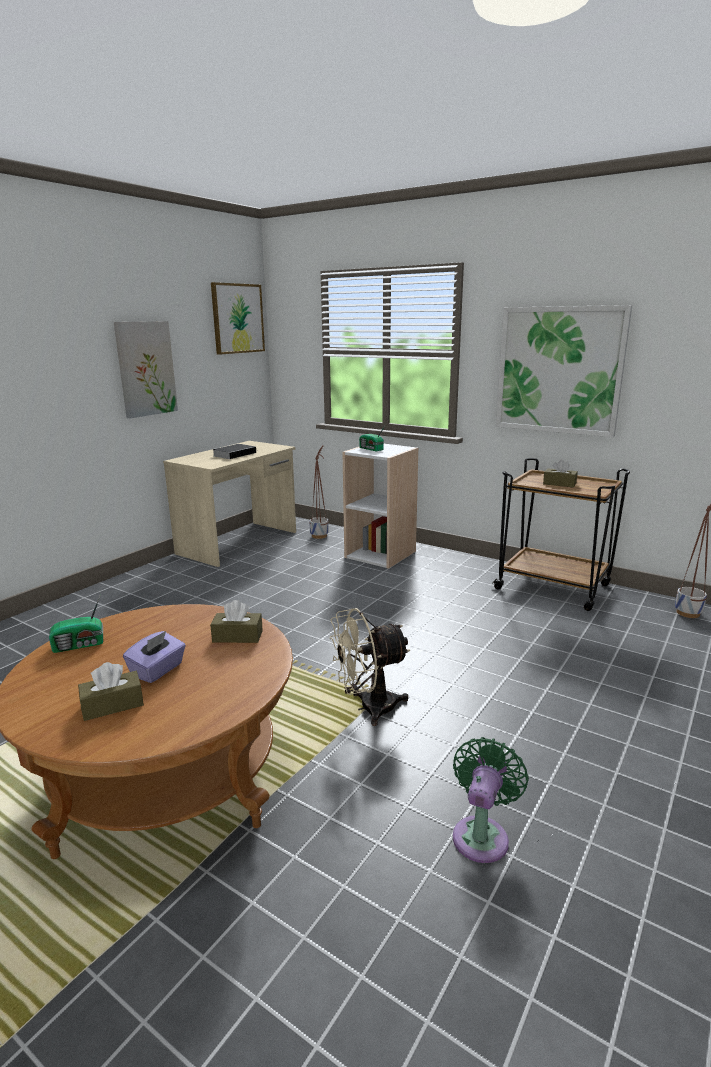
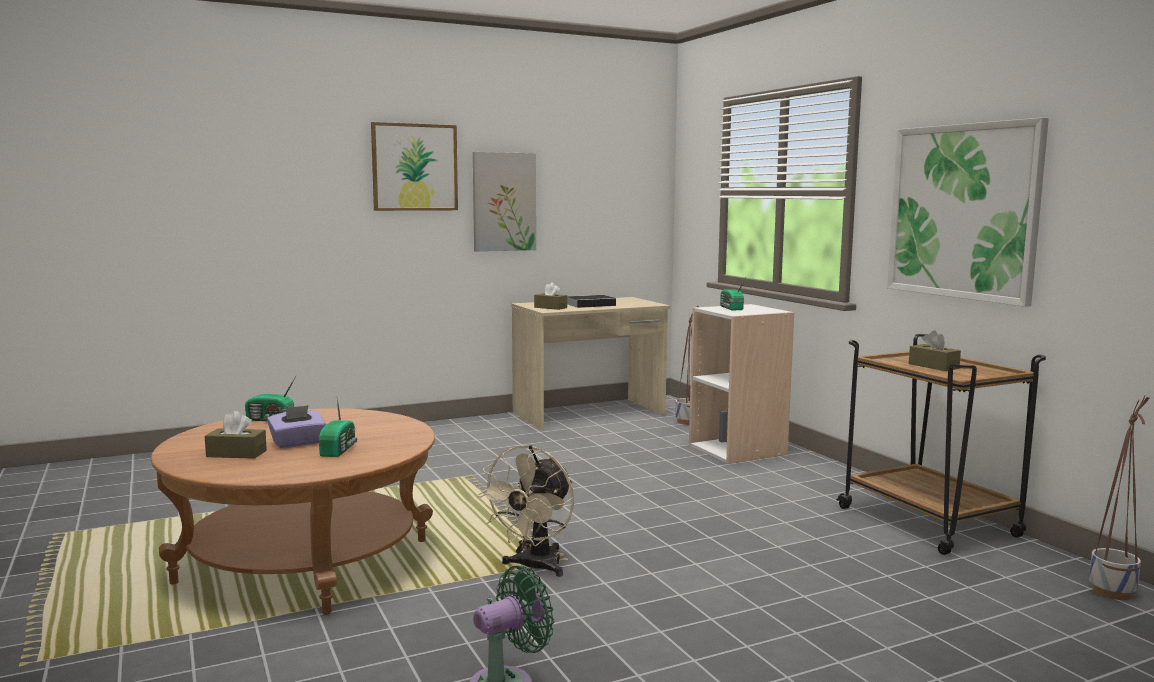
camera: 30 degrees right, 10 degrees down
brown tissue box [210,600,263,643] -> brown tissue box moved to [534,282,567,310]
picture [211,282,265,355] -> picture moved to [371,122,458,211]
beige fan [329,608,410,726] -> beige fan turned 75 degrees counterclockwise [477,445,574,577]
none -> radio [319,397,357,457]

